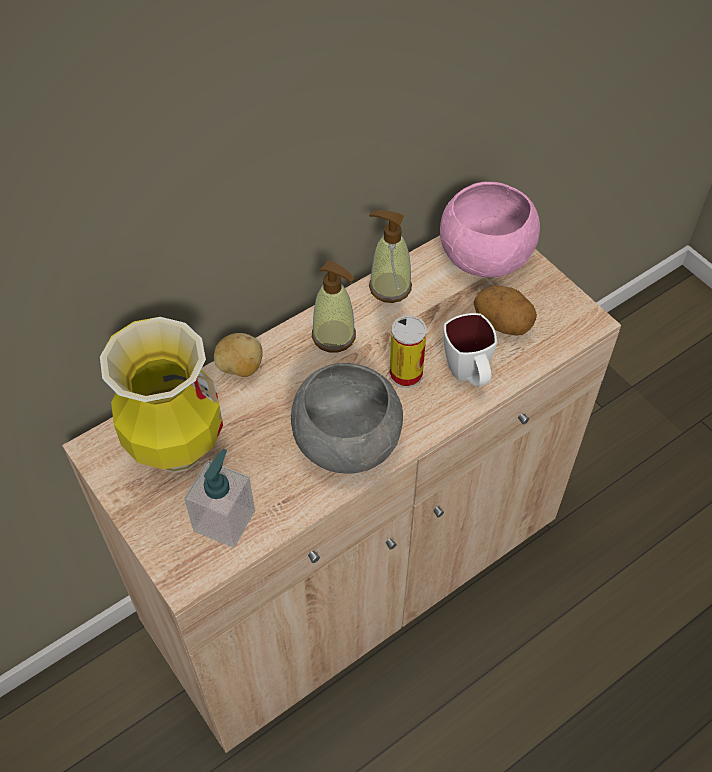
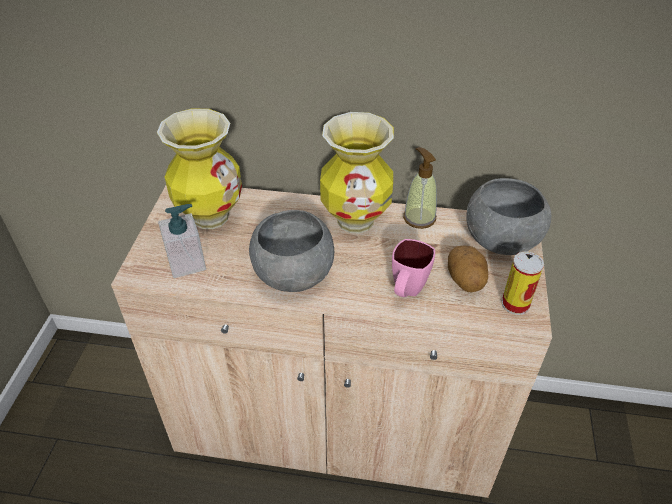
camera: 45 degrees right, 10 degrees down
potato [214,333,263,377] -> none
soap dispenser [312,260,356,353] -> vase [320,112,394,233]
can [389,315,427,388] -> can moved to [502,251,544,315]
pink bowl [440,182,540,277] -> grey bowl [466,178,551,255]
white mug [443,313,497,386] -> pink mug [392,239,435,297]

